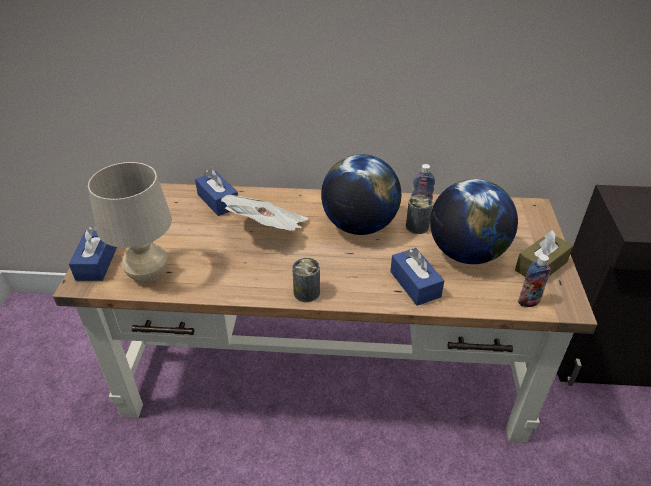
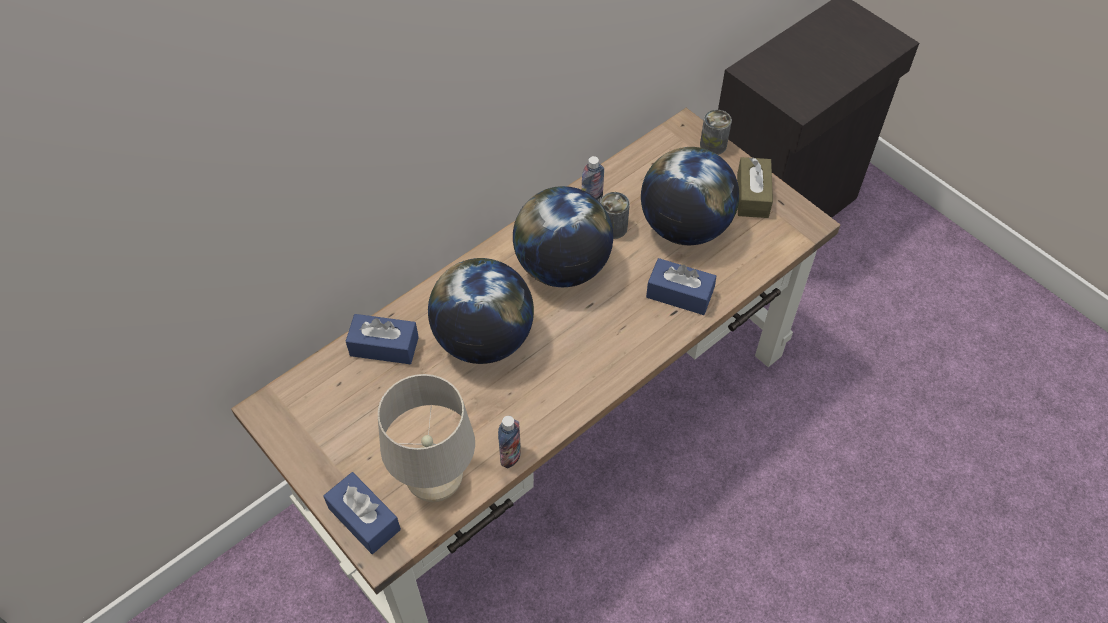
camera: 45 degrees left, 15 degrees up
newspaper [221,195,308,231] -> globe [428,258,534,364]
can [292,258,320,302] -> can moved to [700,110,732,155]
bottle [518,254,551,307] -> bottle moved to [498,416,521,468]

